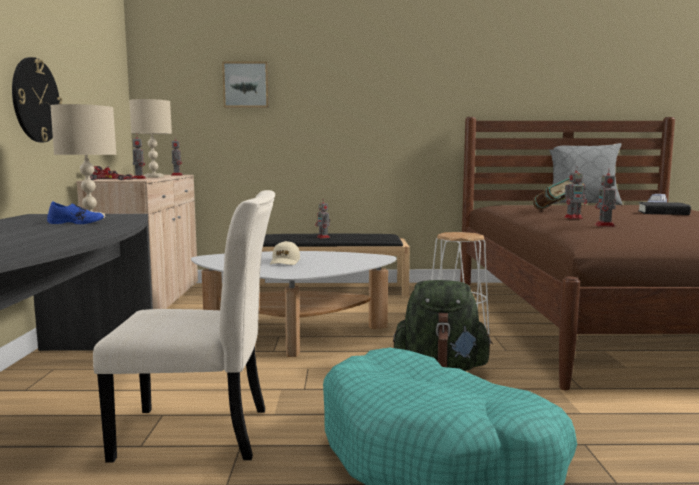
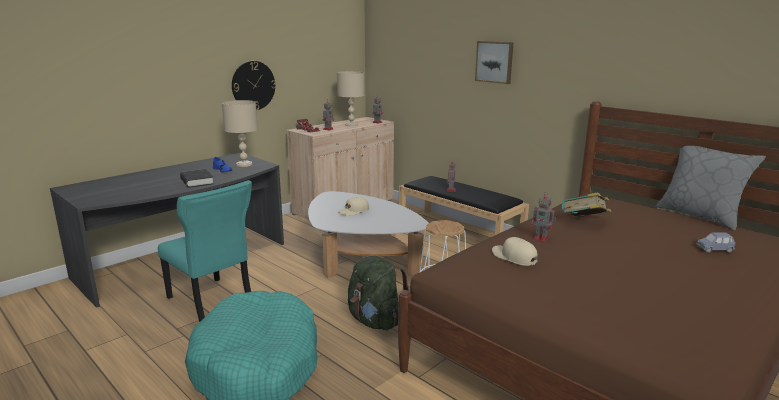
camera: 45 degrees right, 10 degrees up
beige chair [93,190,275,463] -> turquoise chair [158,180,252,322]
picture [222,62,269,108] -> picture moved to [475,41,514,84]
toy robot [595,169,616,227] -> beige cap [492,237,538,266]
black book [638,202,691,215] -> black book moved to [180,169,214,188]

